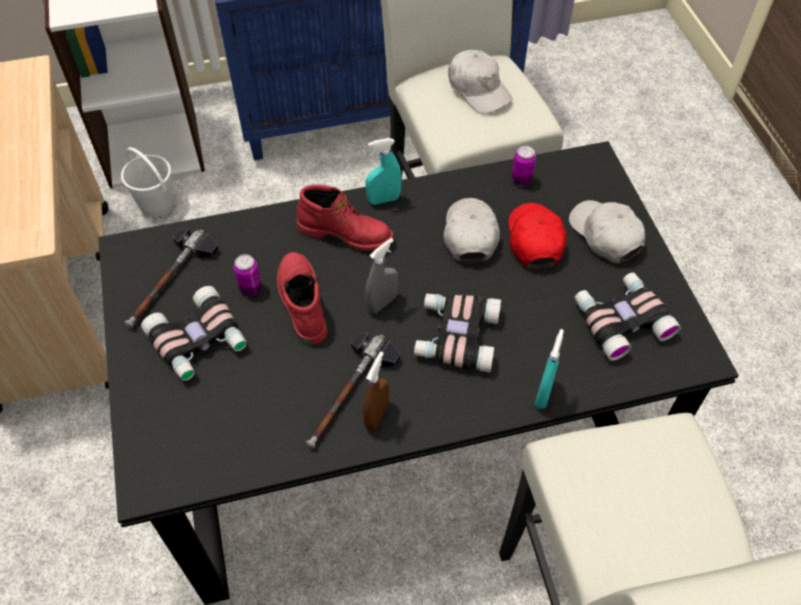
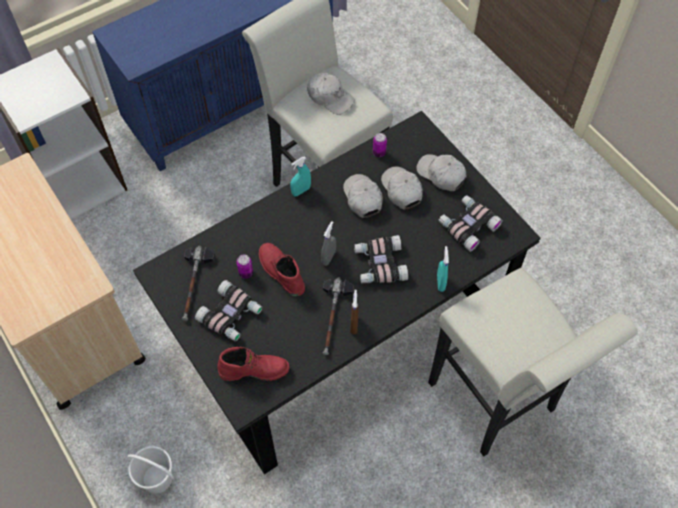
camera: 20 degrees left, 5 degrees up
white bucket [121,147,174,217] -> white bucket moved to [127,446,174,494]
red boot [296,185,393,251] -> red boot moved to [217,347,290,381]
red cap [508,203,567,269] -> white cap [381,167,423,209]

